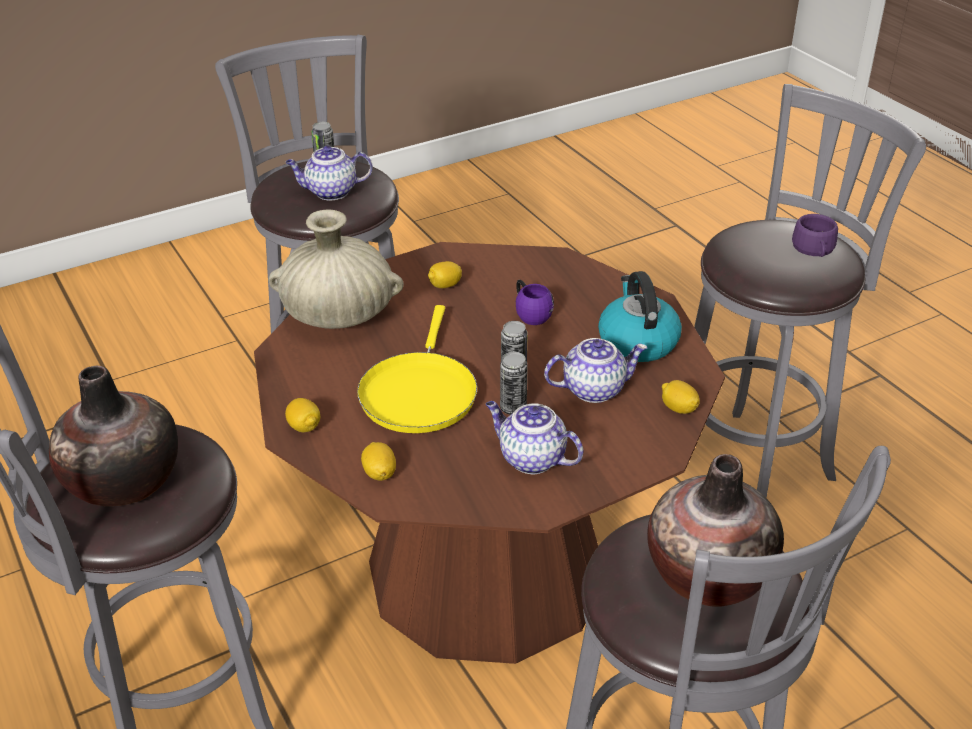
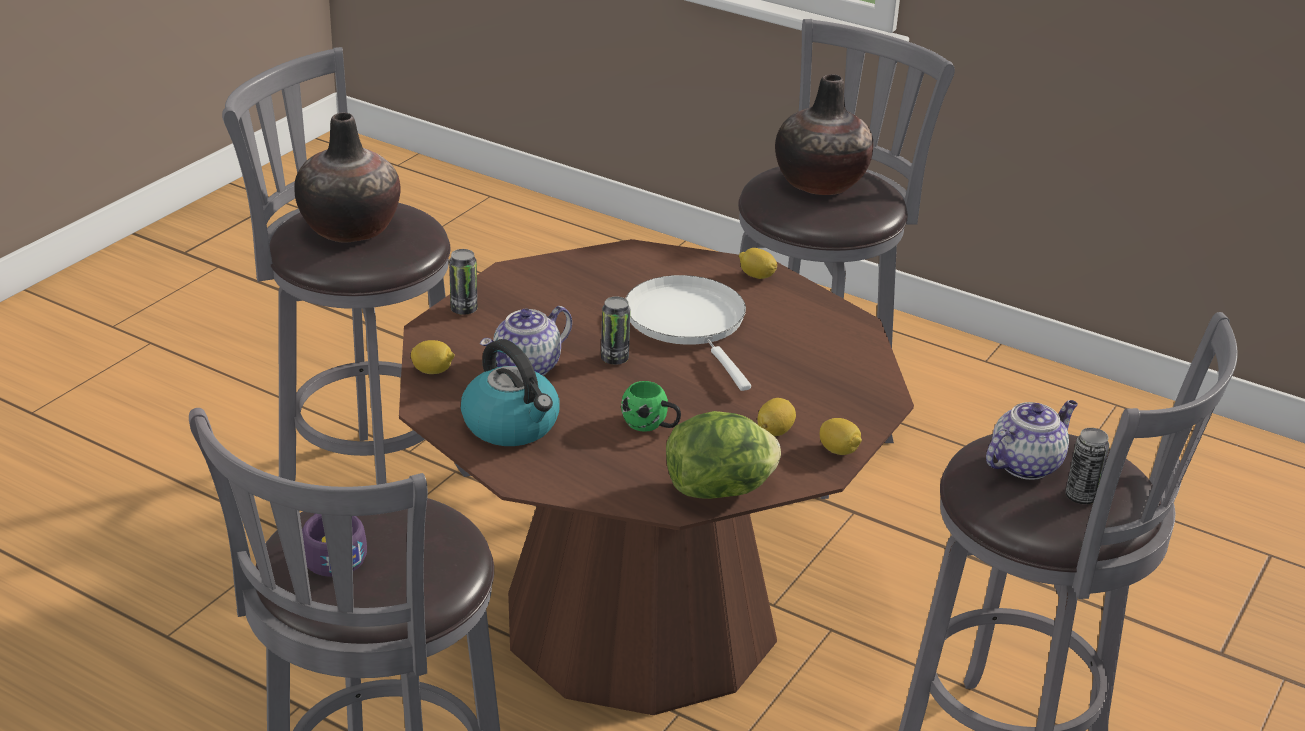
camera: 150 degrees right, 5 degrees down
beige vase [268,209,404,329] -> none
yellow frying pan [357,305,477,433] -> white frying pan [625,275,751,391]
lemon [361,442,396,481] -> lemon moved to [820,418,862,455]
teapot [486,401,583,475] -> none
can [500,352,528,415] -> can moved to [449,249,477,315]
purple mug [516,280,554,325] -> green mug [621,381,681,432]
none -> lettuce [666,411,781,499]

